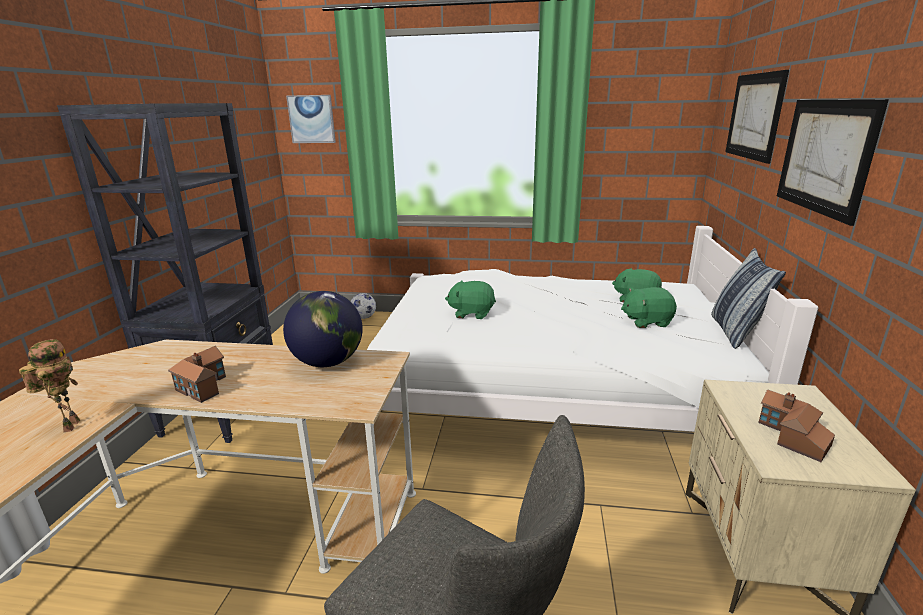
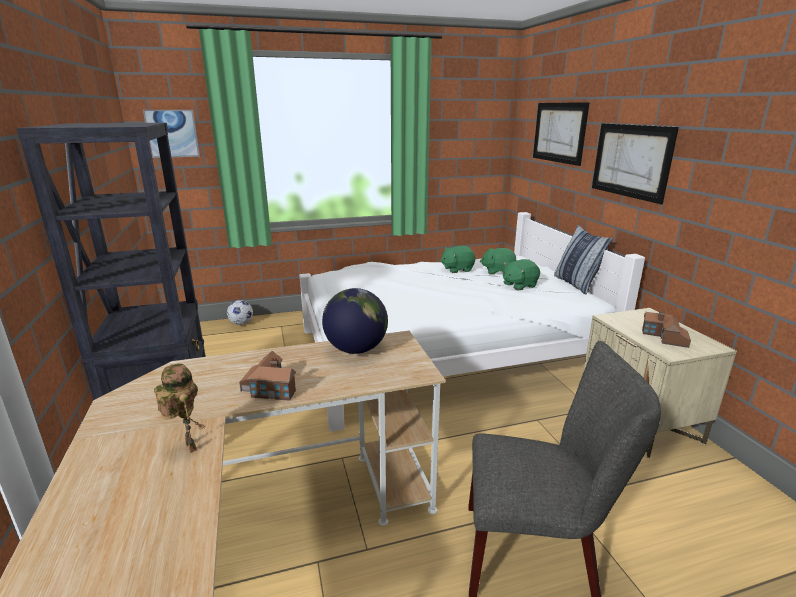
camera: 25 degrees left, 0 degrees up
green plush toy [445,280,496,319] -> green plush toy moved to [440,246,475,273]

